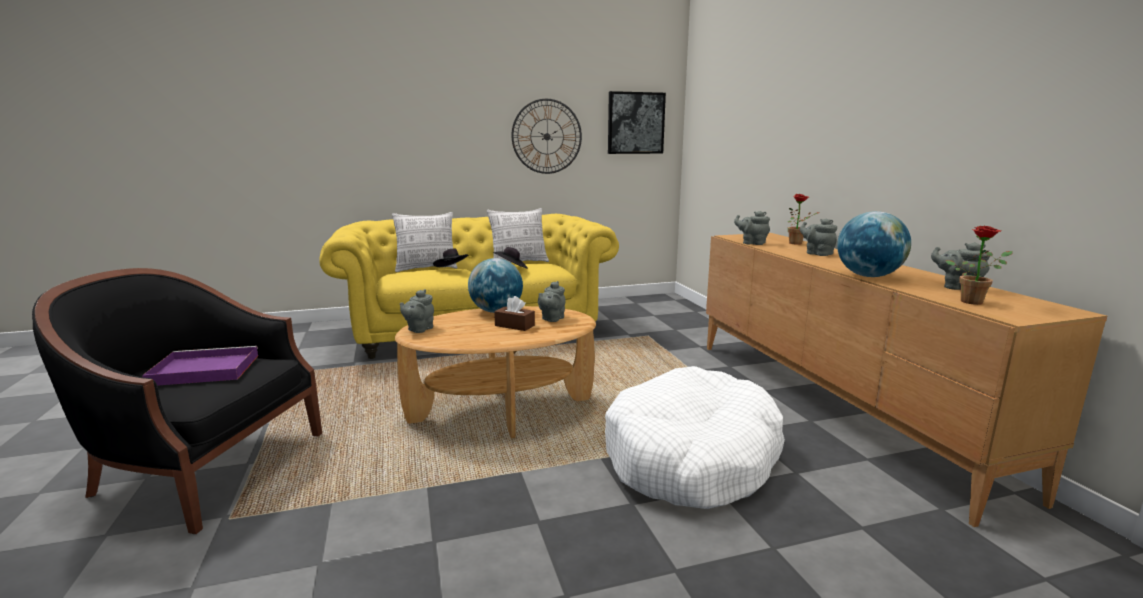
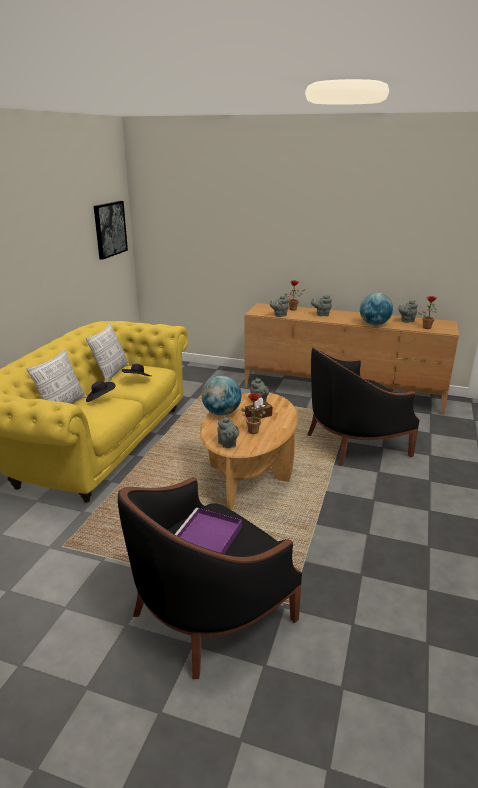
camera: 55 degrees left, 10 degrees up
wall clock [511,99,582,174] -> none
white dog bed [605,366,785,509] -> black armchair [307,347,420,466]
none -> potted plant [241,393,271,434]

